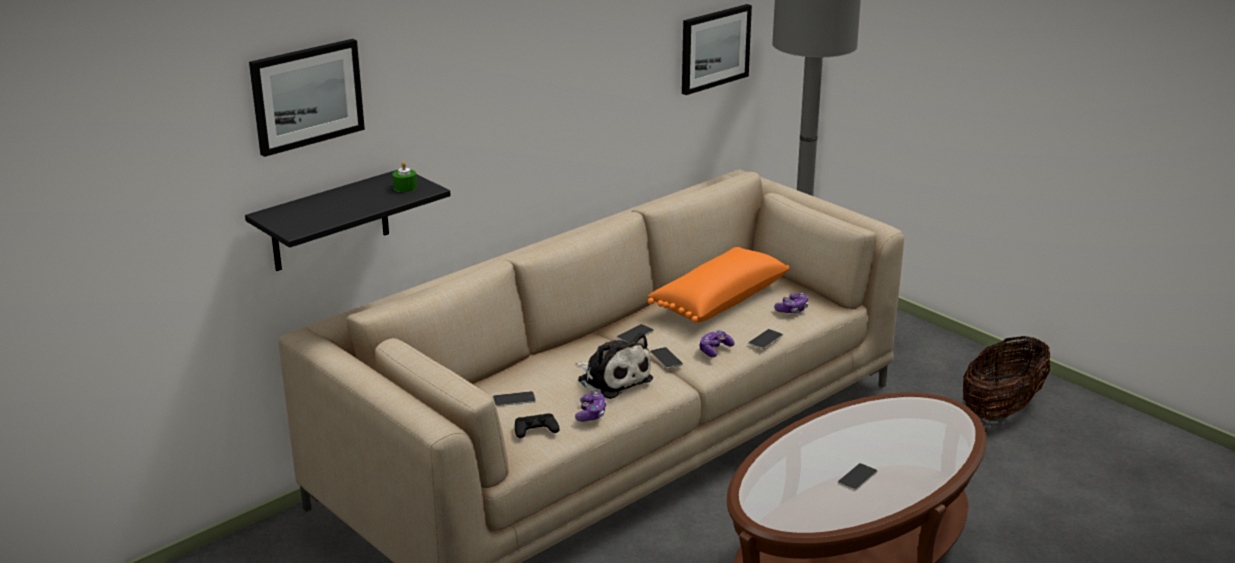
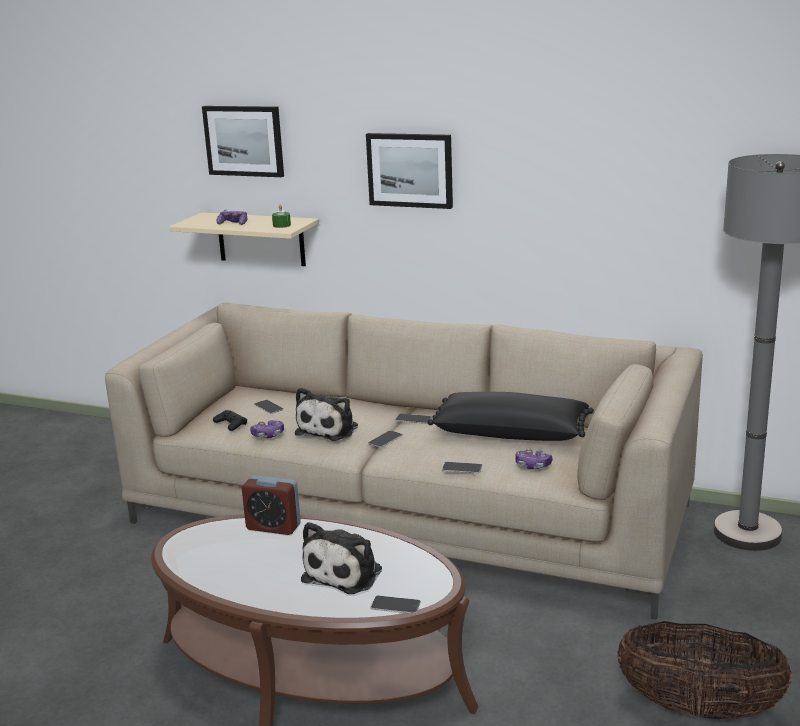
camera: 65 degrees right, 5 degrees down
black shelf [245,170,451,271] -> beige shelf [169,213,319,266]
orange pillow [648,247,790,323] -> black pillow [428,392,594,441]
picture [682,4,752,95] -> picture moved to [366,133,453,209]
game controller [699,331,735,357] -> game controller moved to [217,210,247,225]
phone [838,463,878,490] -> phone moved to [371,596,421,614]
none -> alarm clock [242,475,301,535]
none -> plush toy [301,522,382,594]

